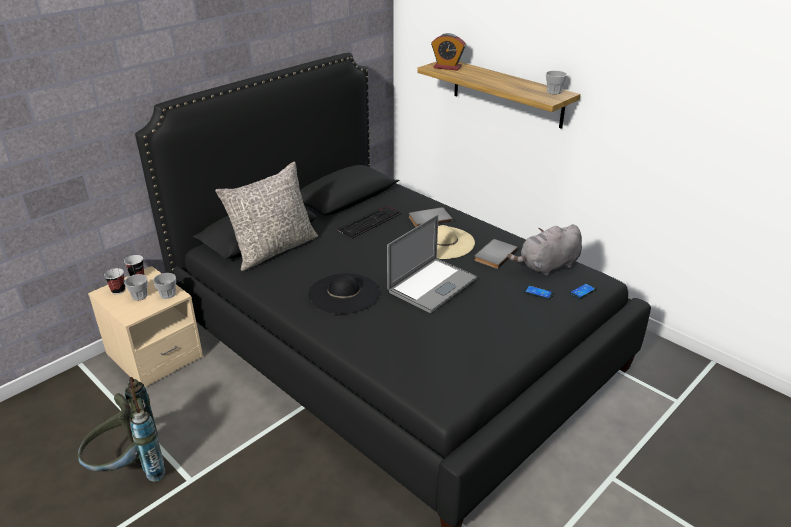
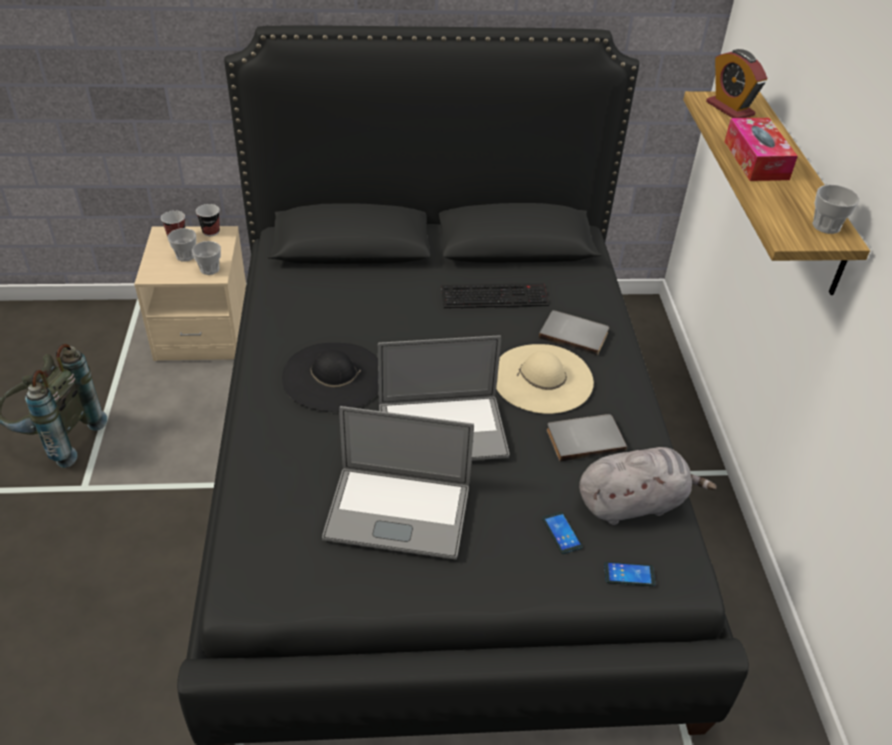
camera: 40 degrees right, 10 degrees up
grey pillow [215,161,318,271] -> none
grey plush toy [507,225,582,276] -> grey plush toy turned 150 degrees clockwise [579,447,717,525]
none -> laptop [322,406,474,560]
none -> tissue box [724,118,798,181]

